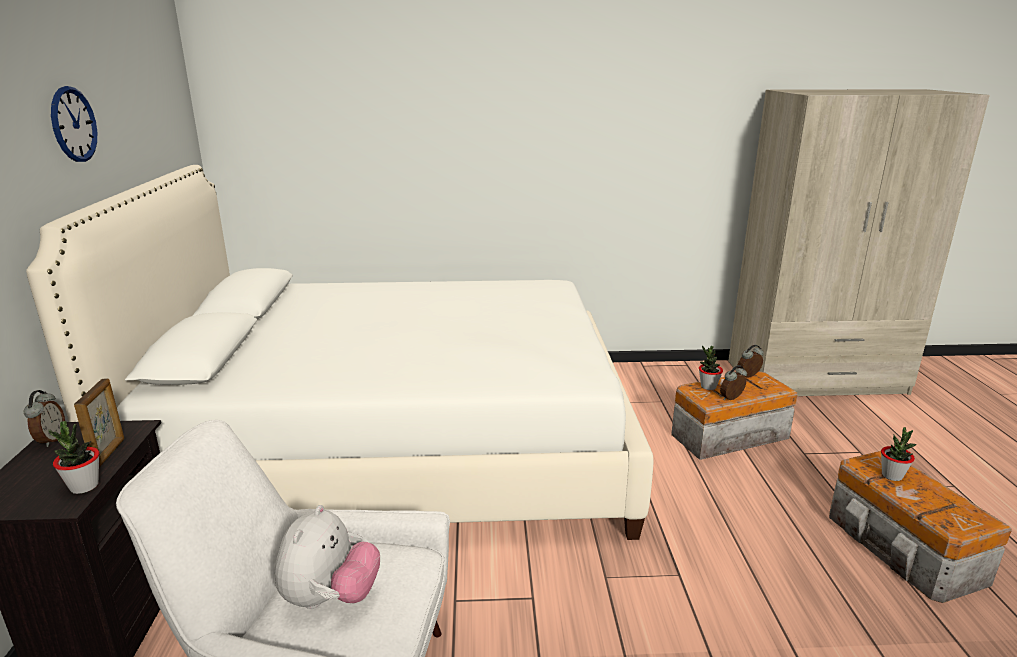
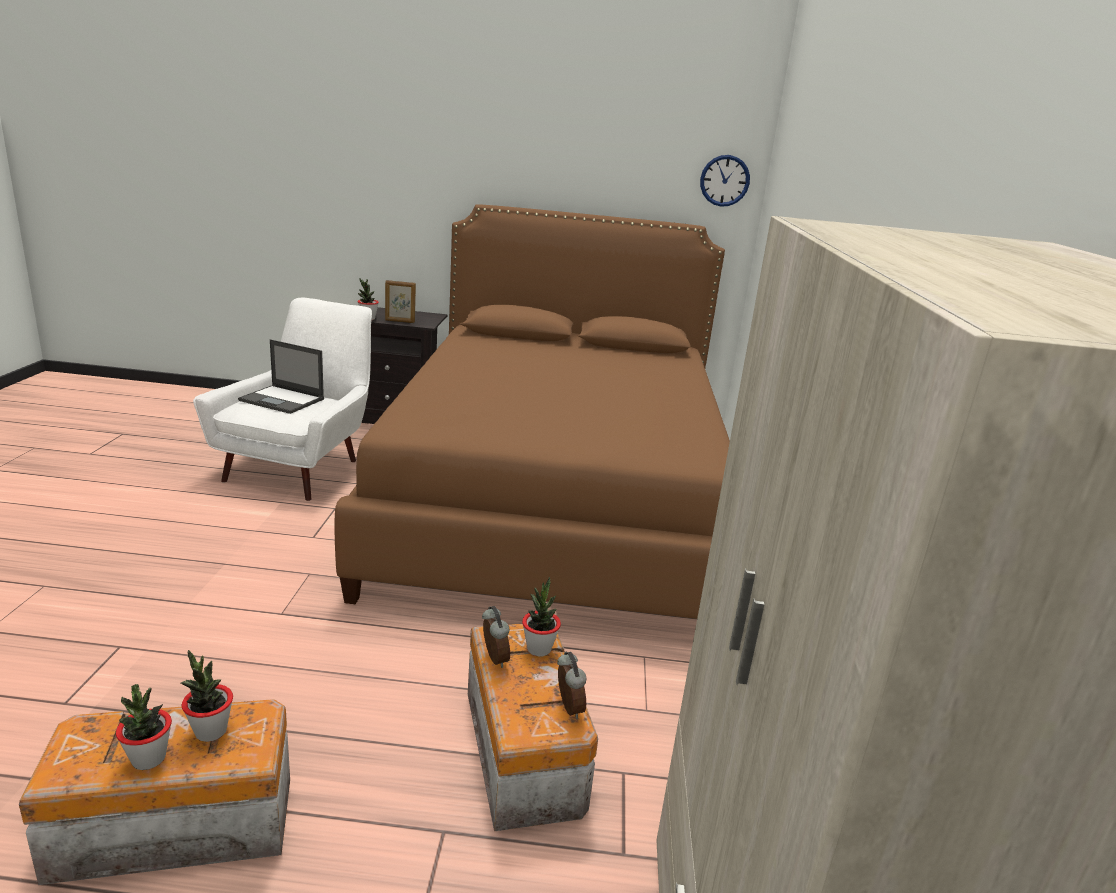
camera: 95 degrees right, 0 degrees up
alarm clock [24,390,65,447] -> none
white bed [26,165,653,540] -> brown bed [335,205,730,619]
wall clock [51,86,97,162] -> wall clock moved to [700,155,750,207]
plush toy [275,505,380,609] -> laptop [238,339,324,414]
none -> potted plant [116,684,172,770]

